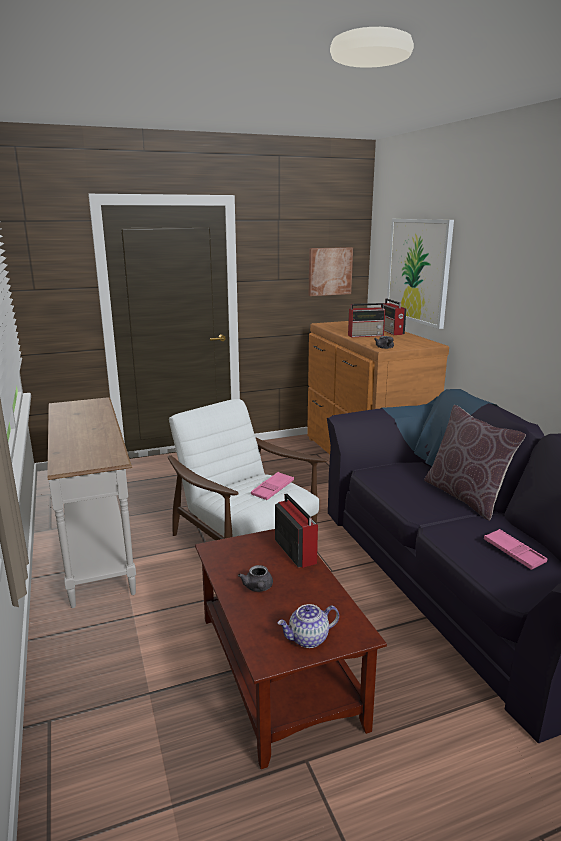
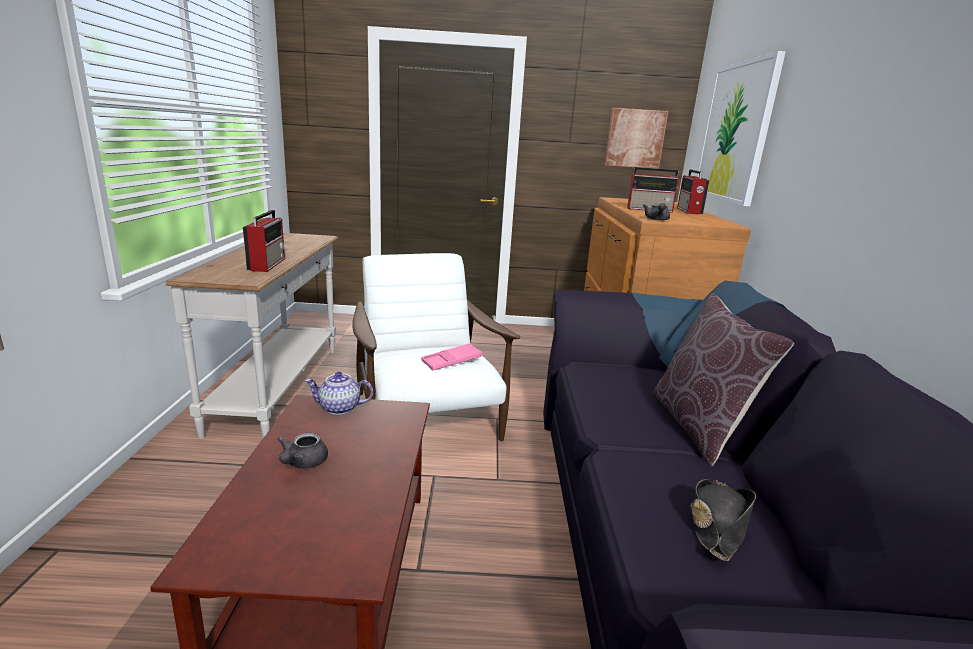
camera: 20 degrees right, 0 degrees up
radio [275,493,318,568] -> radio moved to [243,210,285,272]
teapot [277,604,339,648] -> teapot moved to [305,372,373,415]
pink tray [484,529,547,570] -> black hat [690,479,756,561]

